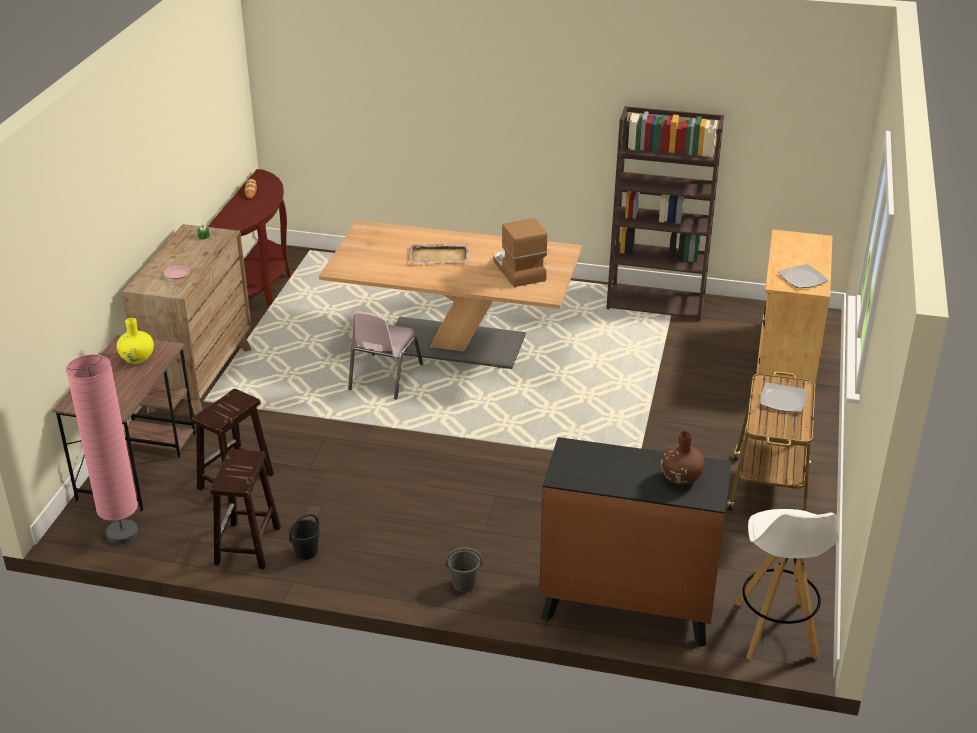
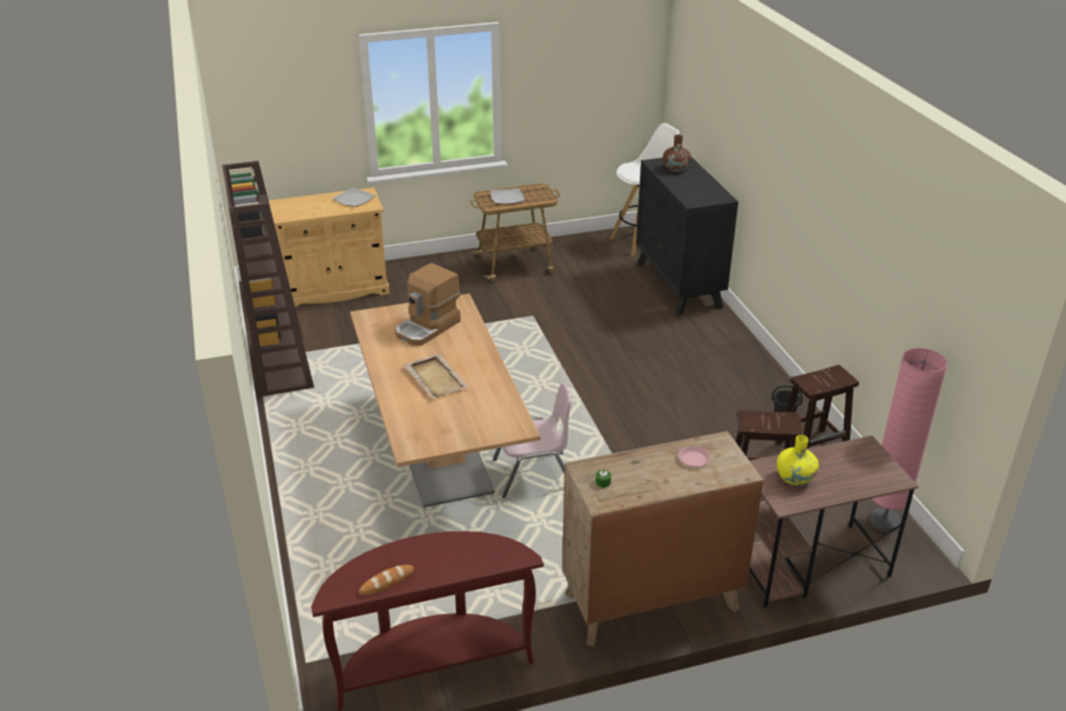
camera: 120 degrees left, 0 degrees up
grey bucket [445,547,483,592] -> none

